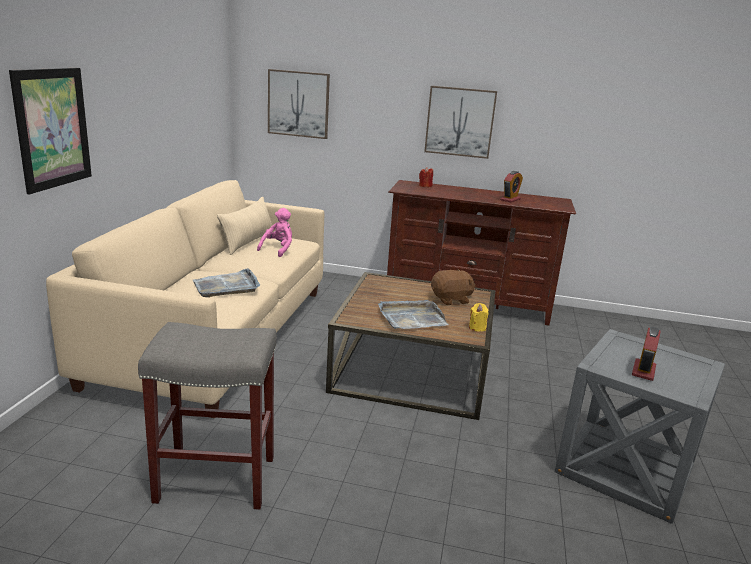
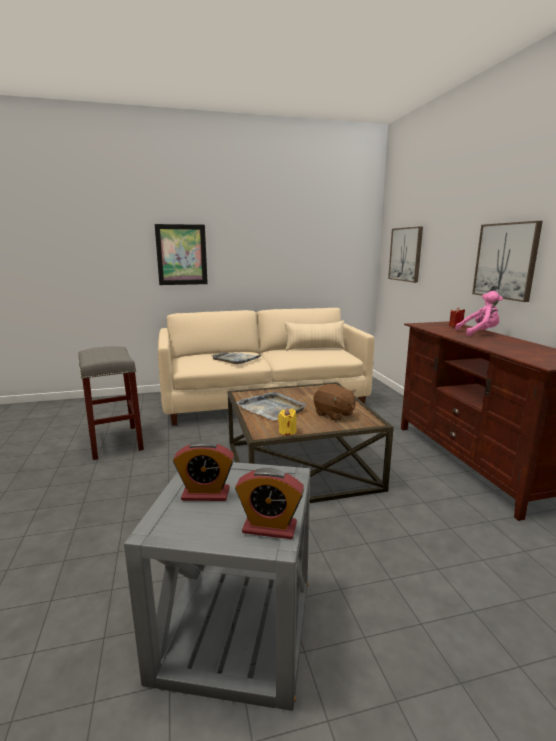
camera: 65 degrees right, 5 degrees down
pink plush toy [257,208,292,257] -> pink plush toy moved to [455,291,503,336]
alarm clock [500,171,523,202] -> alarm clock moved to [235,468,304,539]

